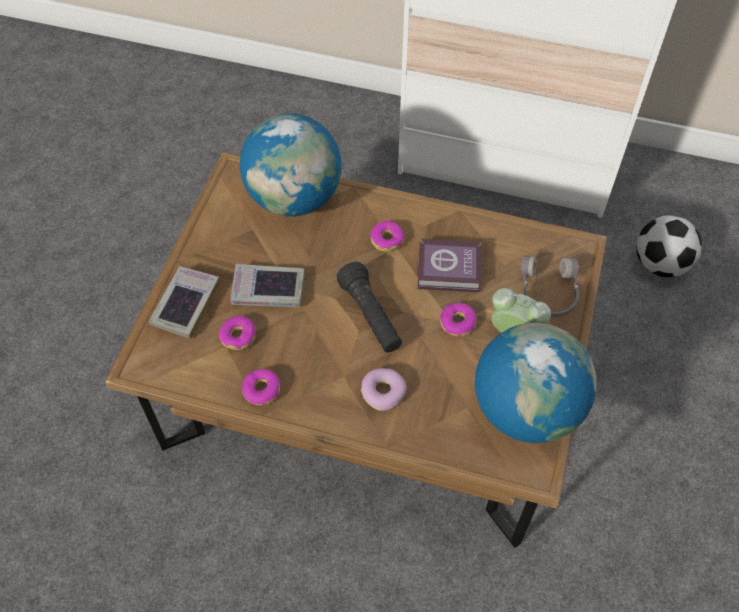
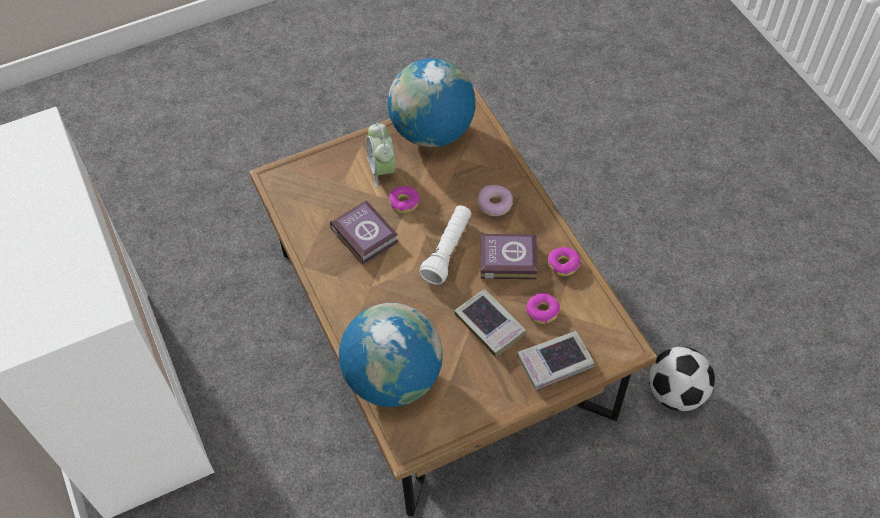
camera: 130 degrees left, 0 degrees up
black flashlight [337,262,402,353] -> white flashlight [419,205,472,285]
donut [370,221,405,252] -> none
grey headphones [521,256,579,317] -> none
football [636,215,702,277] -> football moved to [649,347,715,411]
none -> book [480,234,538,279]

